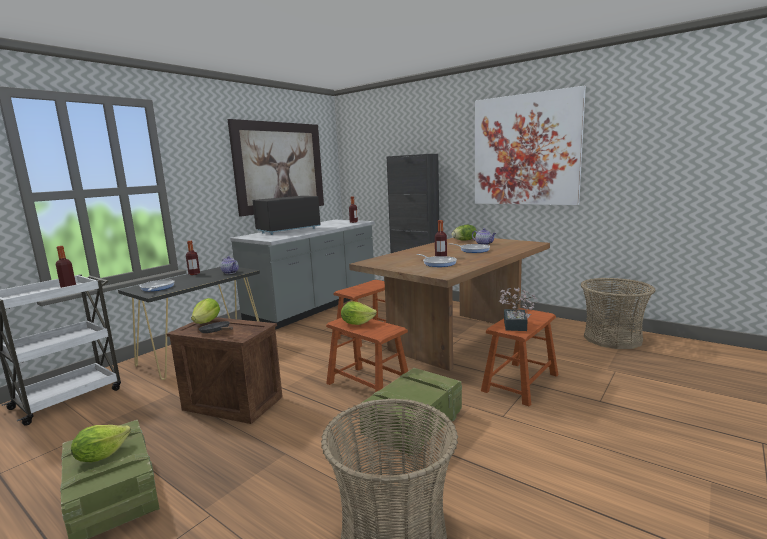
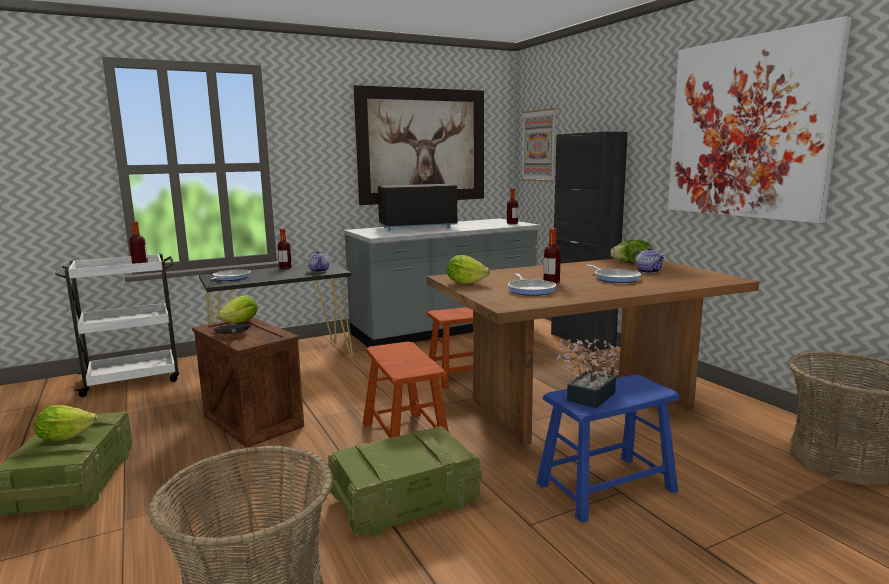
camera: 25 degrees right, 0 degrees up
lettuce [341,301,377,325] -> lettuce moved to [447,255,490,285]
brown stool [481,308,558,406] -> blue stool [536,375,680,523]
none -> picture [521,108,556,182]

